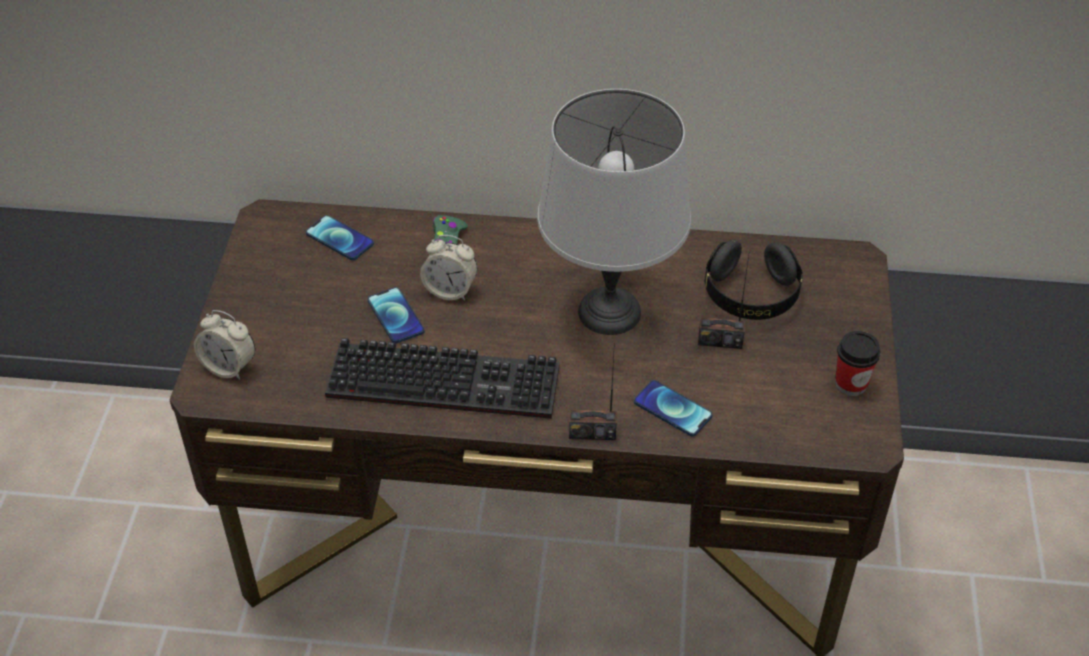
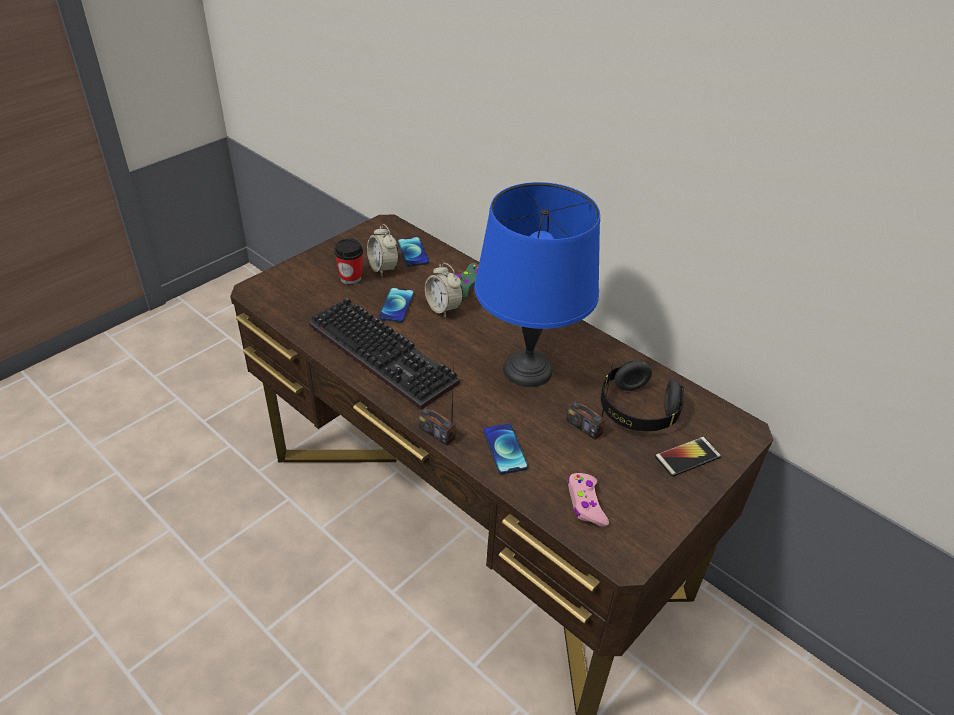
camera: 35 degrees right, 5 degrees down
alarm clock [194,310,255,380] -> alarm clock moved to [367,224,399,276]
grey table lamp [537,89,691,335] -> blue table lamp [475,182,600,387]
cup [835,331,880,396] -> cup moved to [334,238,363,285]
none -> pink game controller [568,473,609,527]
none -> phone [655,437,721,477]

